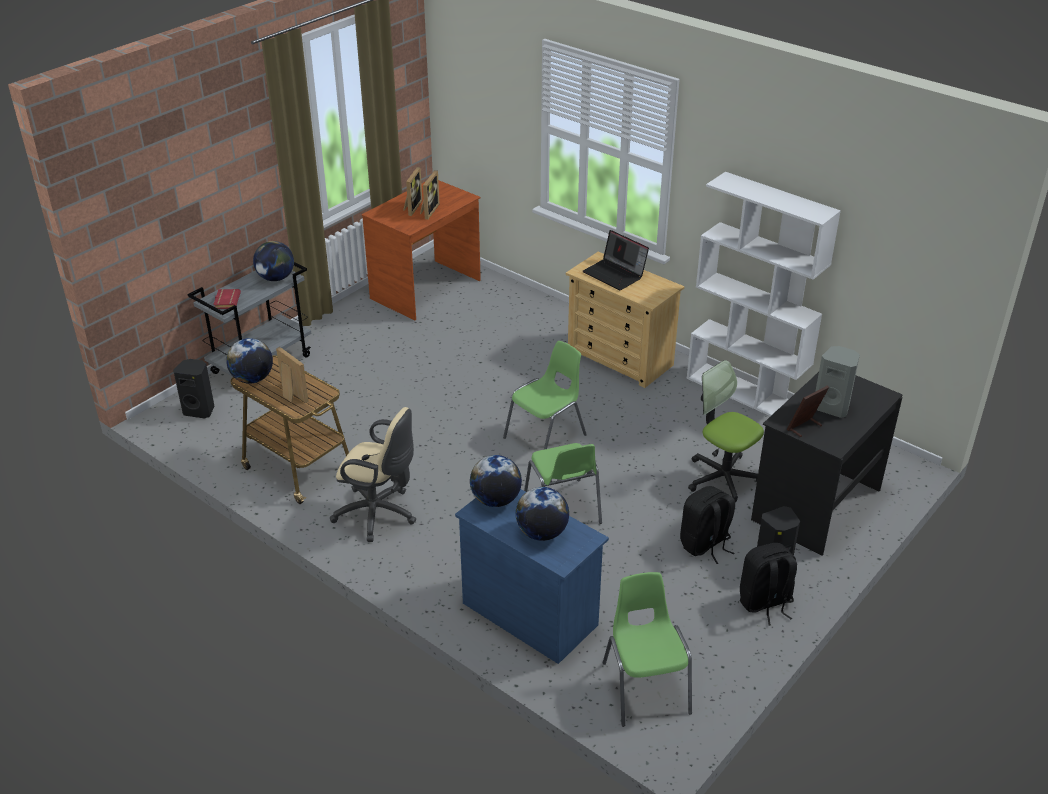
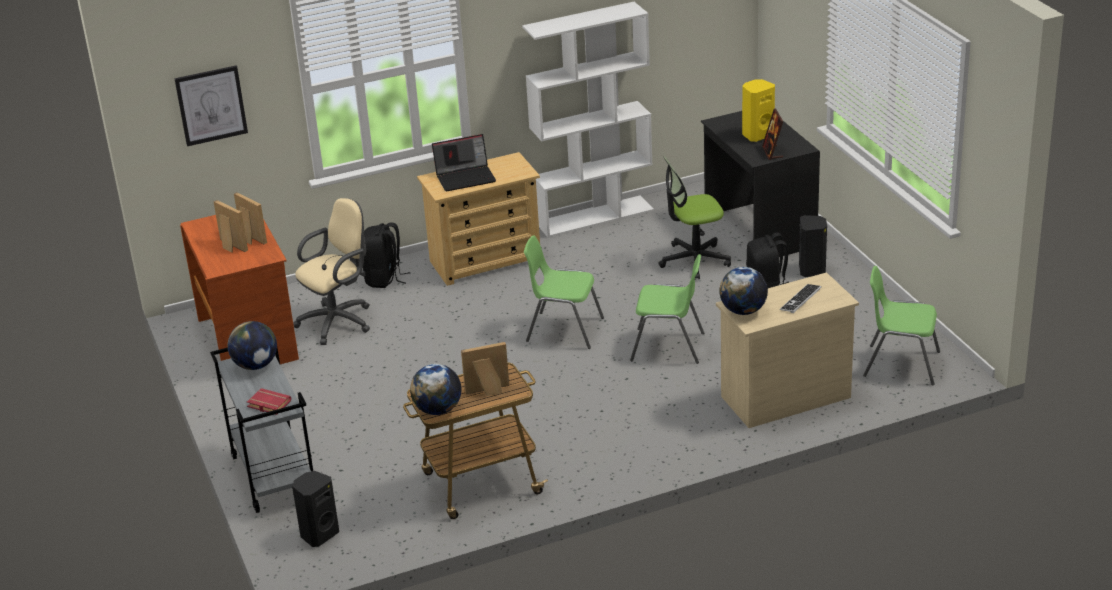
camera: 60 degrees left, 5 degrees down
beige office chair [330,407,416,542] -> beige office chair moved to [293,198,370,345]
blue dresser [455,489,609,664] -> beige dresser [716,272,859,428]
green chair [503,341,587,450] -> green chair turned 60 degrees counterclockwise [524,235,604,349]
globe [516,487,569,541] -> keyboard [780,284,821,313]
black backpack [740,543,797,625] -> black backpack moved to [363,222,410,288]
grey speaker [815,346,860,418] -> yellow speaker [742,79,775,142]
none -> picture [174,65,248,146]

